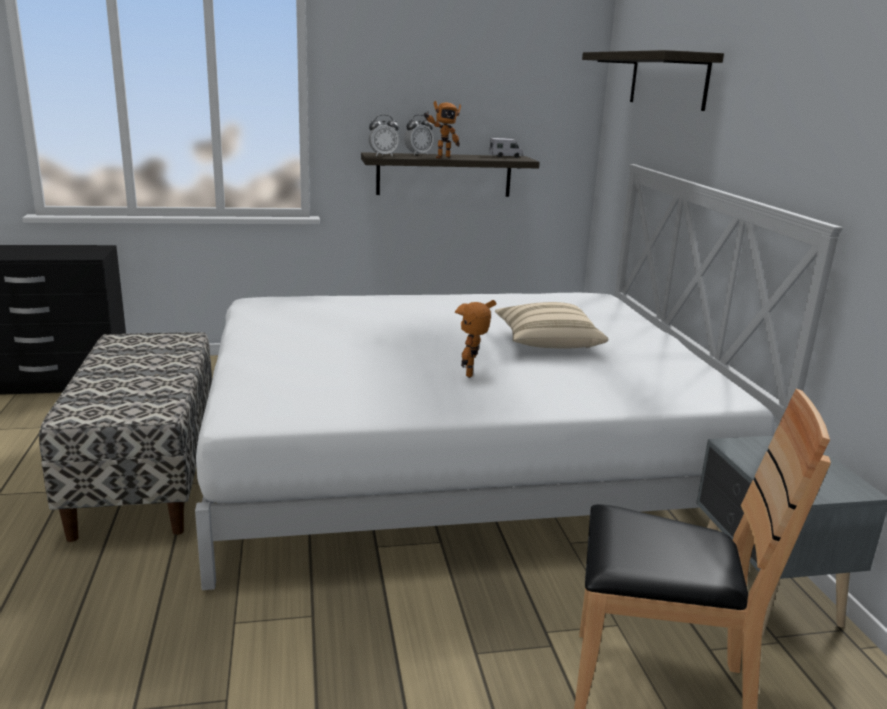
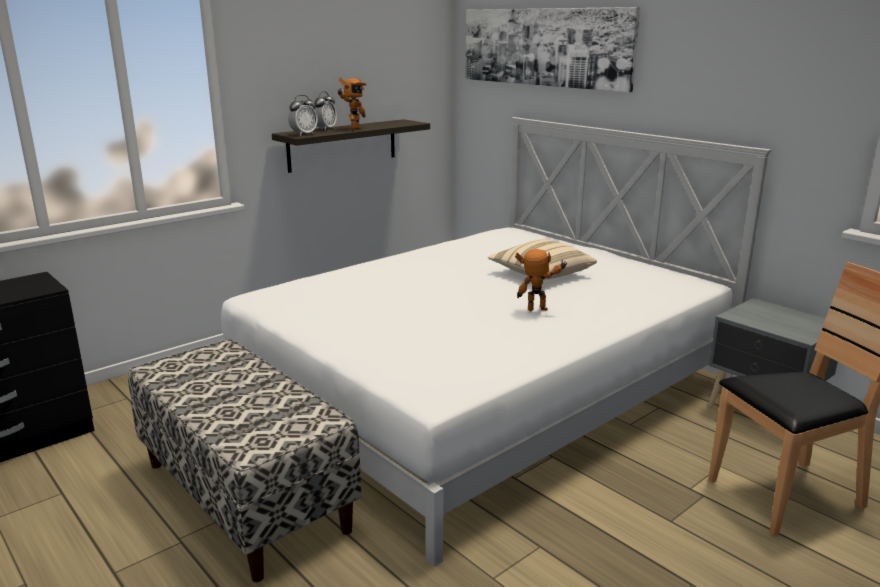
camera: 30 degrees left, 0 degrees up
toy robot [454,300,496,378] -> toy robot turned 105 degrees clockwise [515,249,568,311]
toy truck [489,138,523,158] -> none
shelf [582,50,724,111] -> picture [465,7,640,92]

